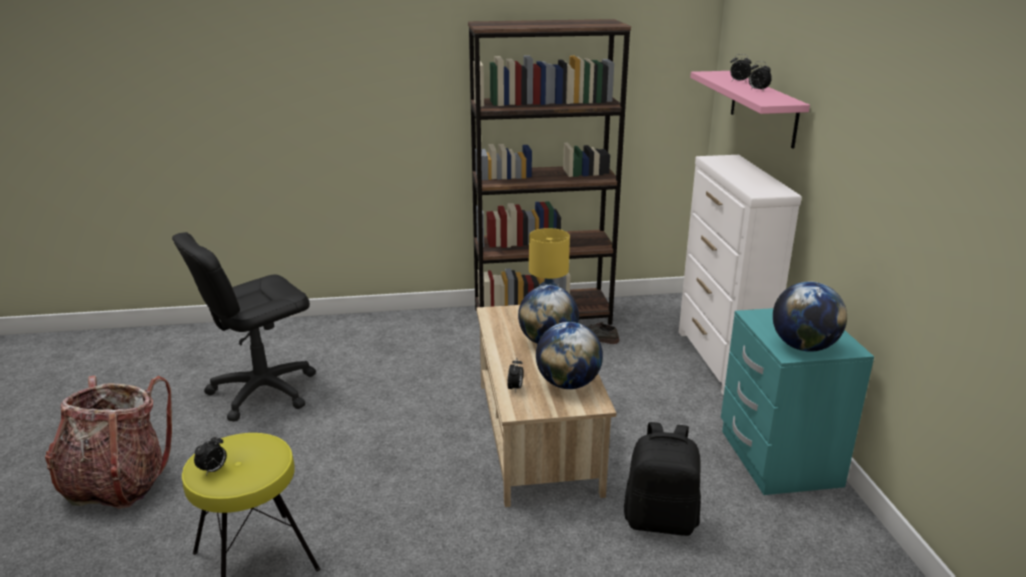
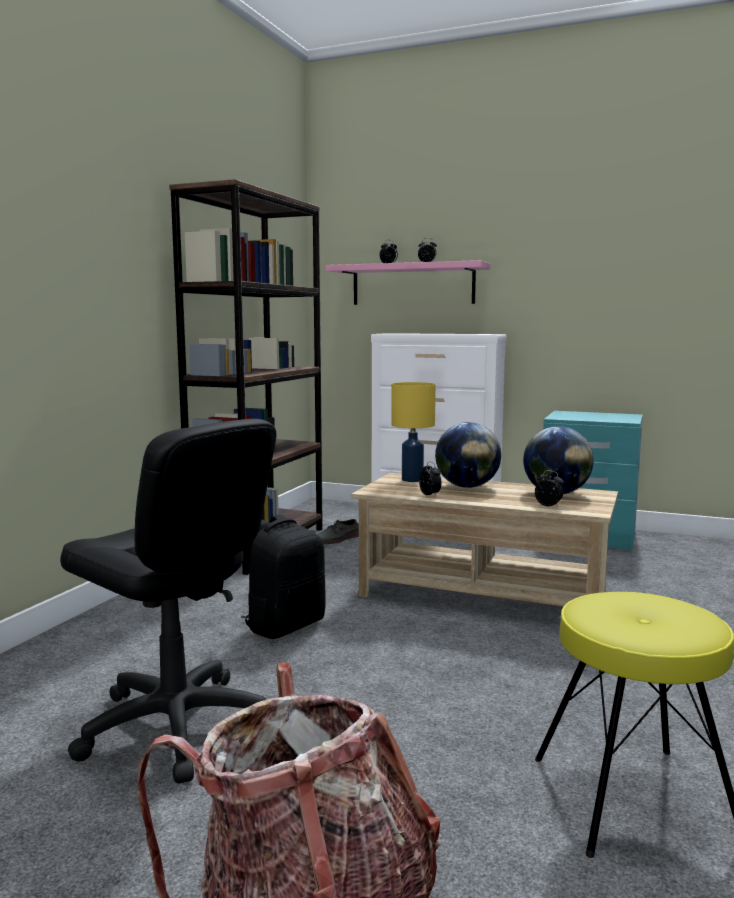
camera: 60 degrees left, 15 degrees down
black office chair [172,232,316,421] -> black office chair turned 45 degrees counterclockwise [60,419,277,784]
alarm clock [194,435,227,476] -> alarm clock moved to [419,461,442,497]
black backpack [624,422,701,536] -> black backpack moved to [241,515,326,639]
globe [773,281,847,352] -> none

